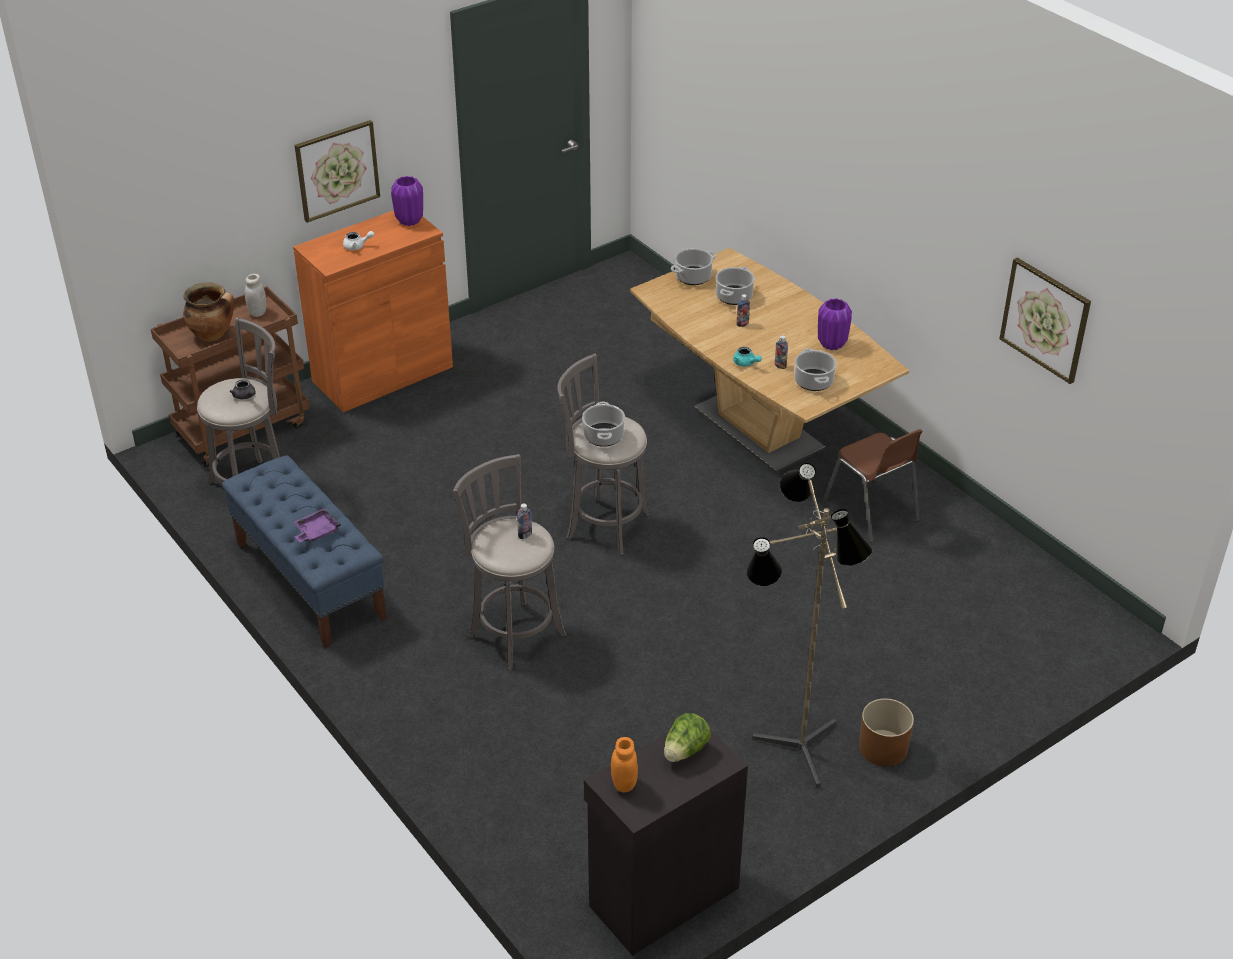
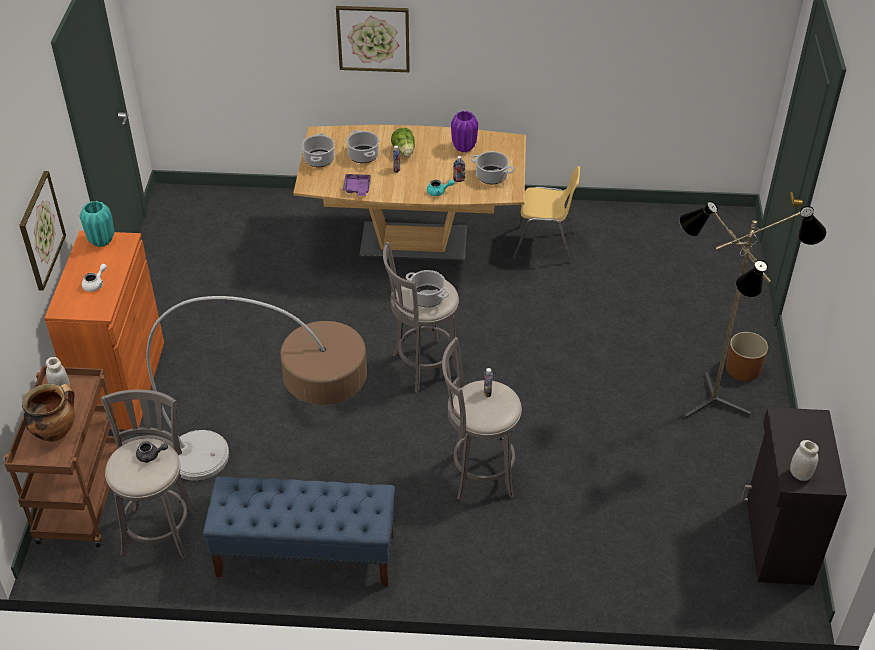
camera: 50 degrees left, 5 degrees up
purple tray [293,508,341,542] -> purple tray moved to [343,174,371,196]
purple vase [391,176,423,226] -> turquoise vase [79,201,114,247]
orange jar [611,737,638,793] -> white jar [790,440,819,481]
lettuce [664,713,711,762] -> lettuce moved to [391,128,415,157]
brown chair [823,429,922,543] -> yellow chair [513,166,580,263]
picture [999,258,1091,384] -> picture moved to [336,6,410,72]
none -> floor lamp [146,296,367,481]

